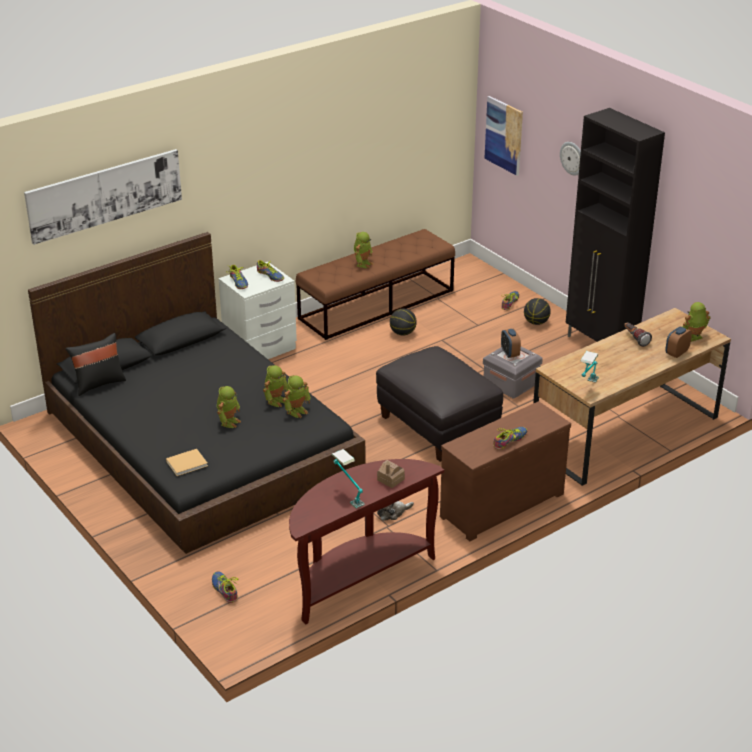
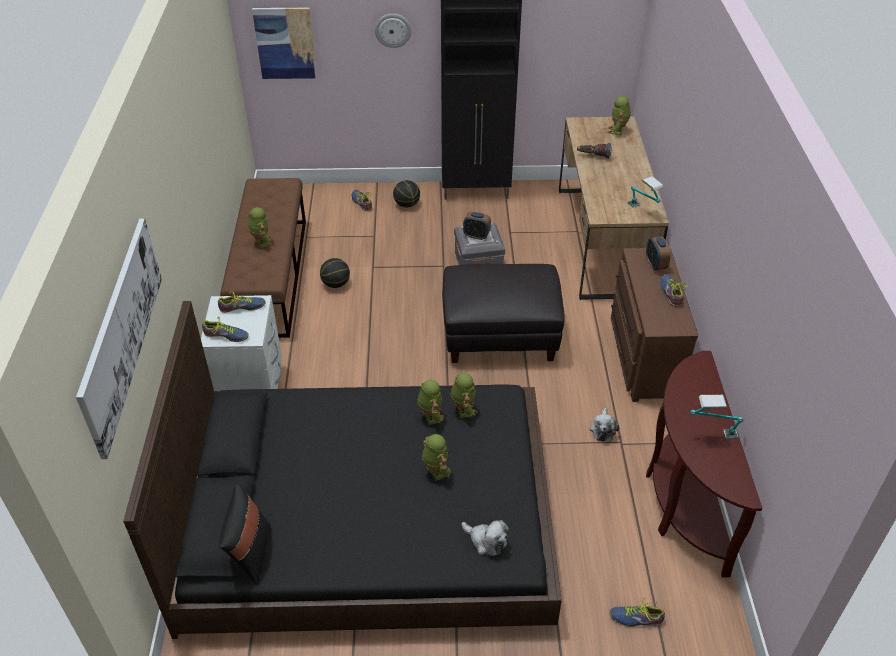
camera: 55 degrees left, 10 degrees up
beige book [166,449,208,476] -> plush toy [461,520,509,556]
toy house [377,460,405,488] -> none
alarm clock [665,326,692,358] -> alarm clock moved to [646,236,671,270]

